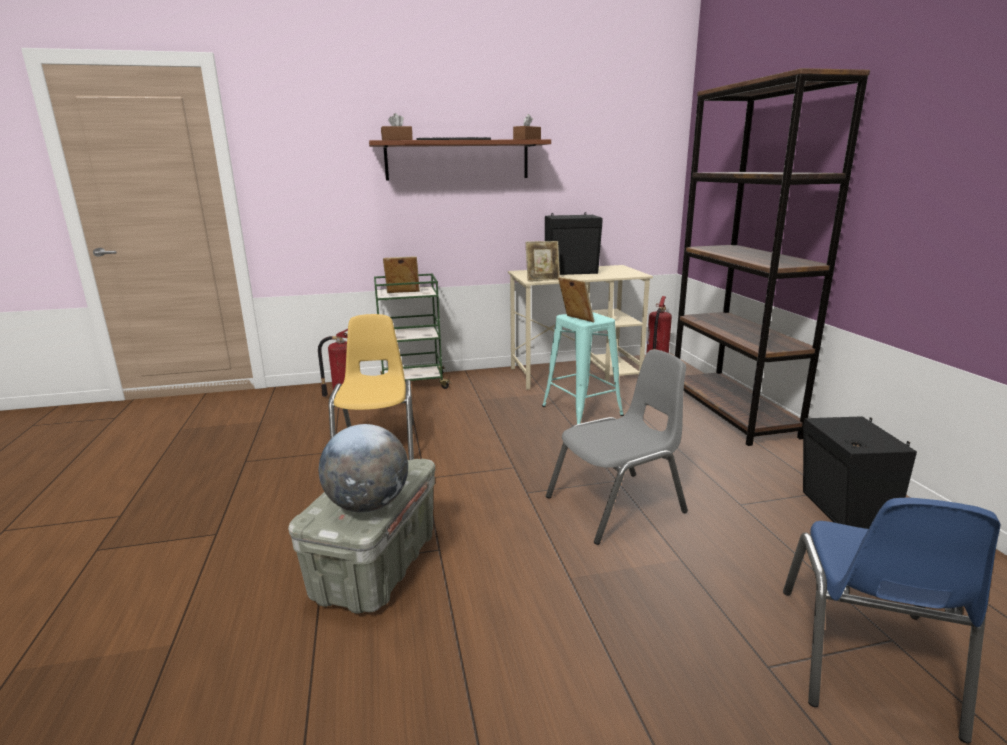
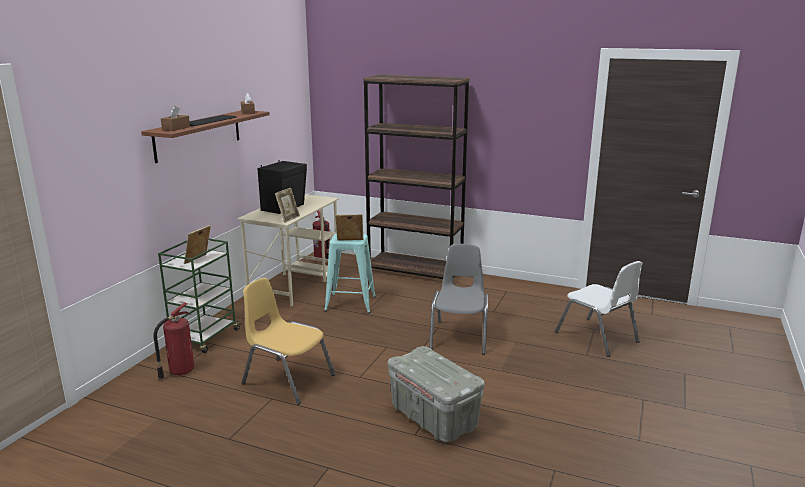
camera: 55 degrees left, 0 degrees up
globe [319,424,408,513] -> none
blue chair [783,498,1000,744] -> white chair [555,261,643,357]
black speaker [803,416,917,529] -> none

